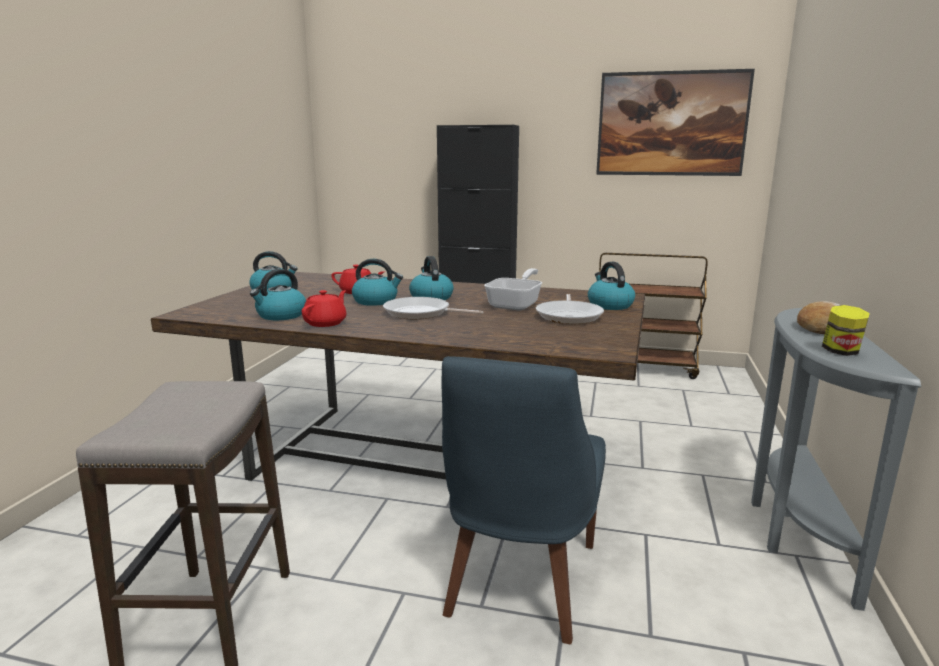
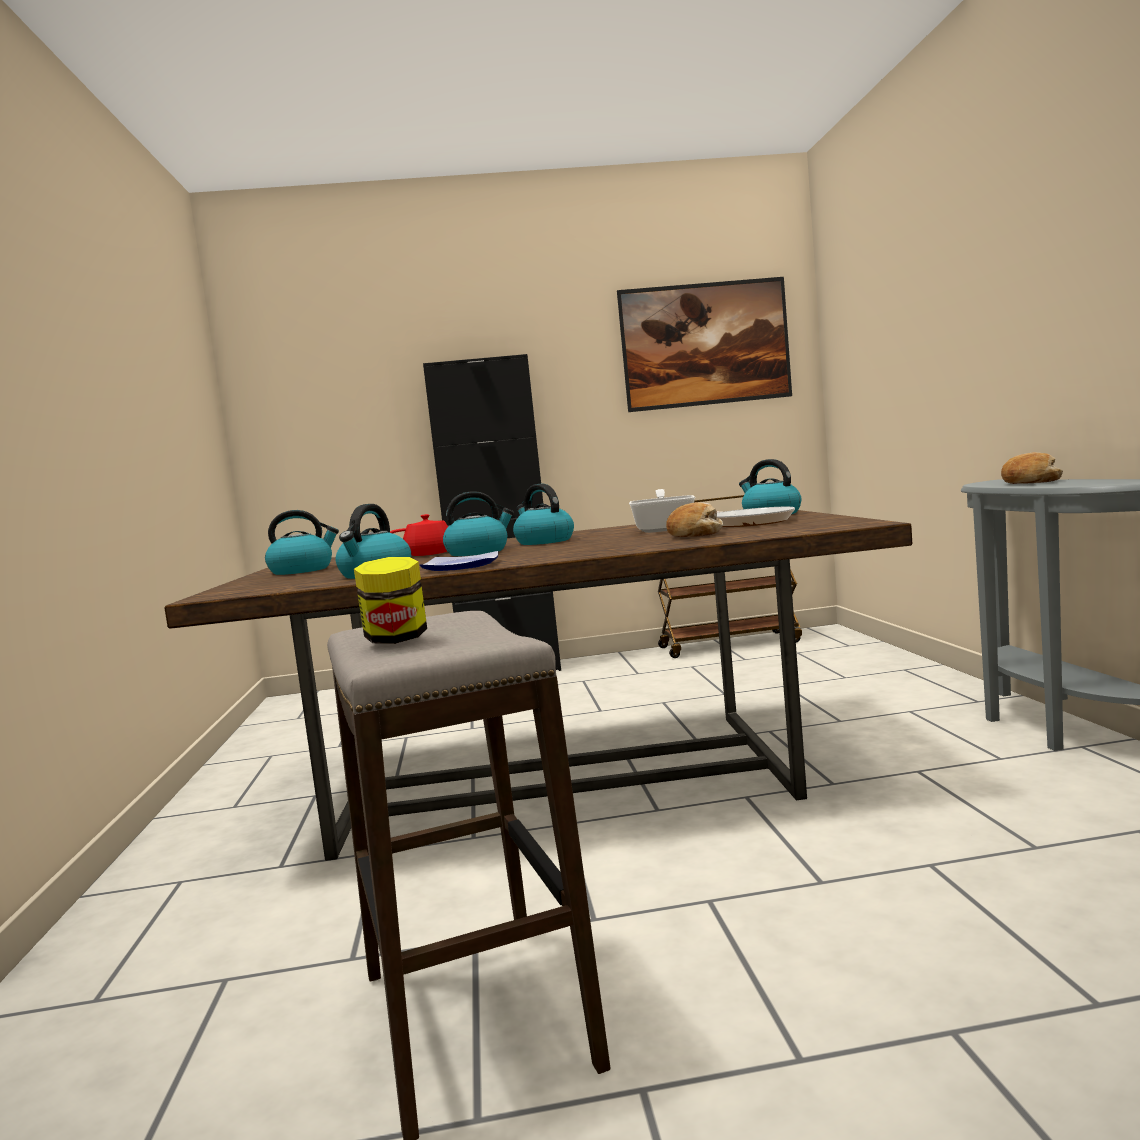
camera: 20 degrees left, 10 degrees down
red teapot [302,290,346,327] -> plate [420,551,498,571]
frying pan [383,297,483,319] -> none
blue chair [442,356,606,644] -> none
jar [822,305,870,356] -> jar moved to [354,557,427,644]
none -> bread [666,502,723,537]

